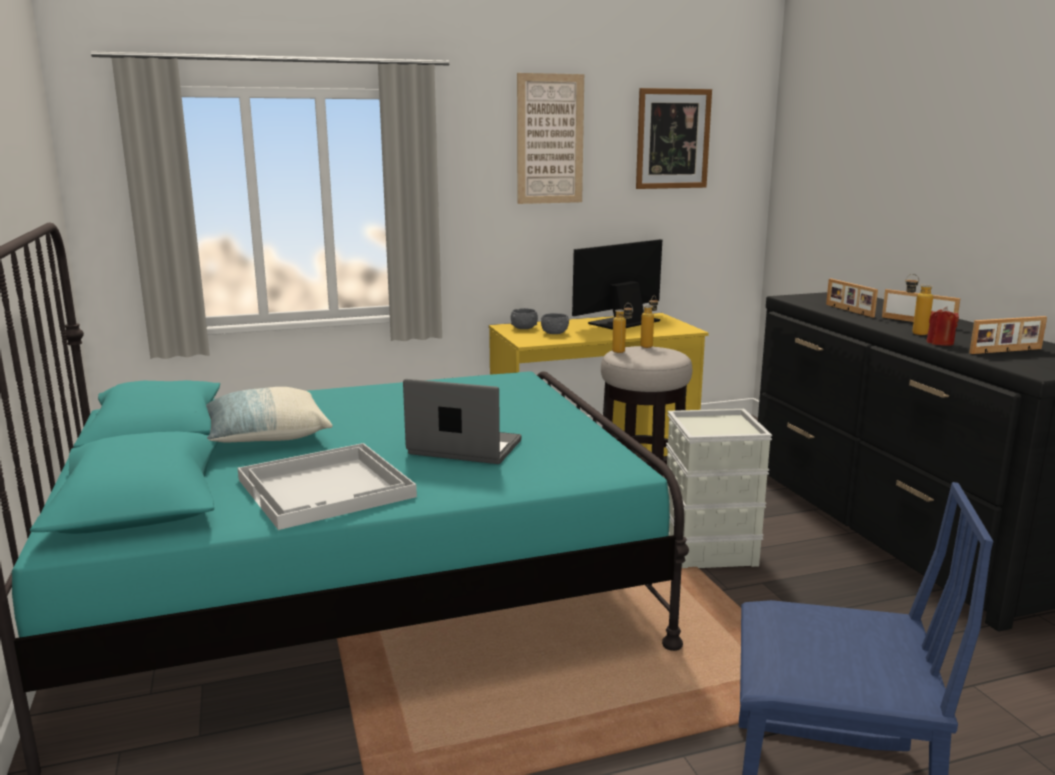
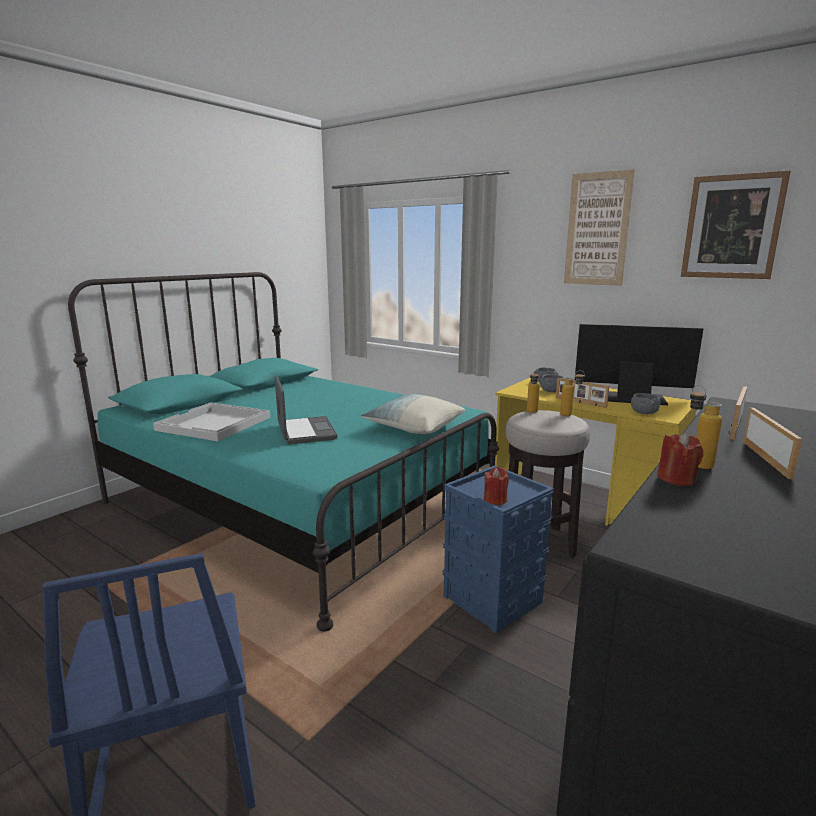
camera: 55 degrees right, 0 degrees up
pillow [206,387,333,443] -> pillow moved to [361,394,465,434]
grey storage box [664,409,772,568] -> blue storage box [442,465,554,634]
picture frame [969,316,1047,354] -> picture frame moved to [556,378,609,408]
none -> red candle [484,467,509,505]
none -> grey bowl [631,393,660,414]

